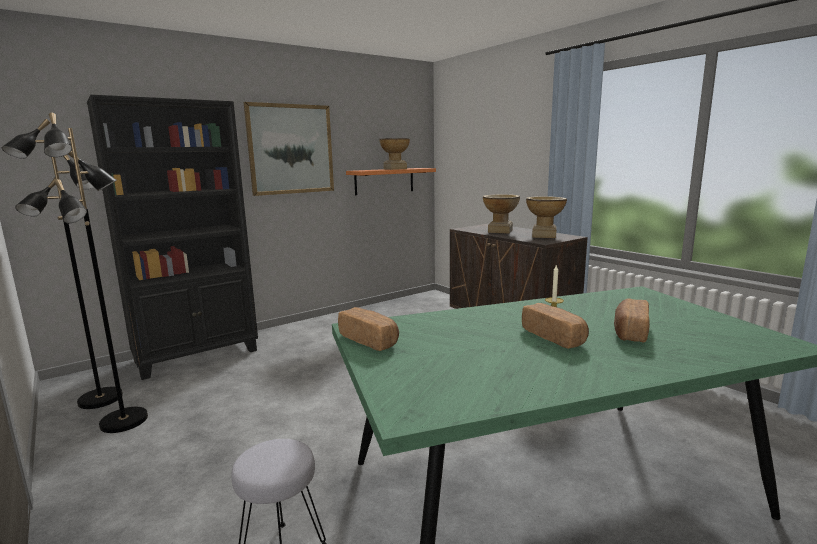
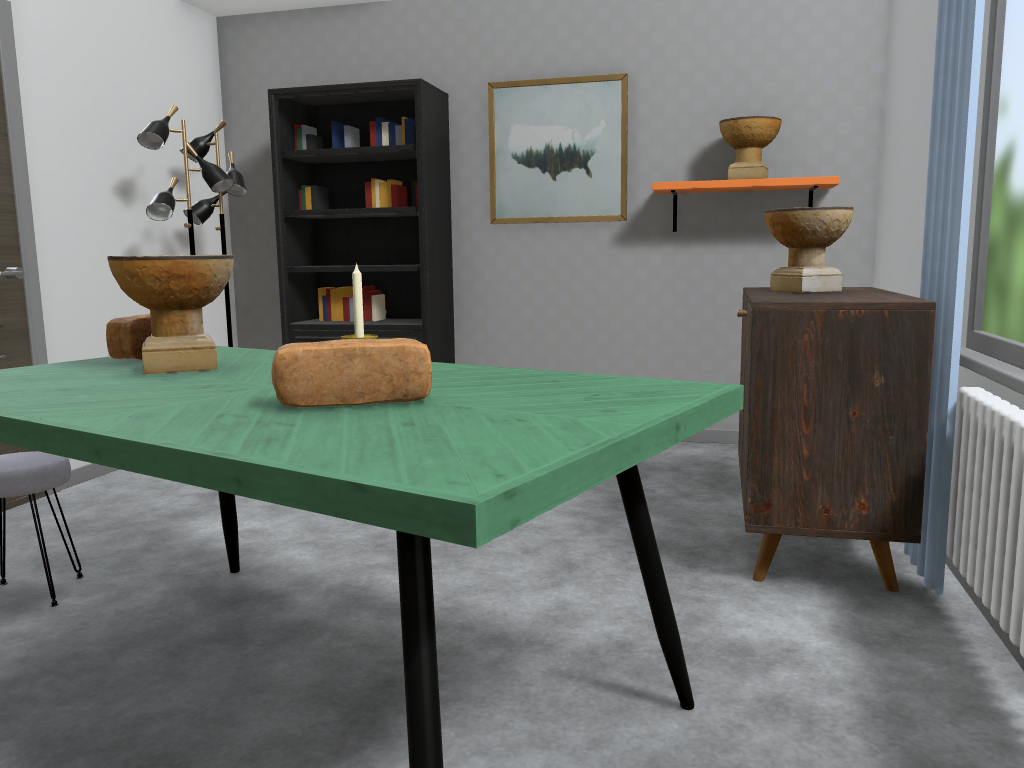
camera: 50 degrees right, 5 degrees down
bread [522,303,589,349] -> none
vase [526,196,567,238] -> vase moved to [107,255,234,374]

